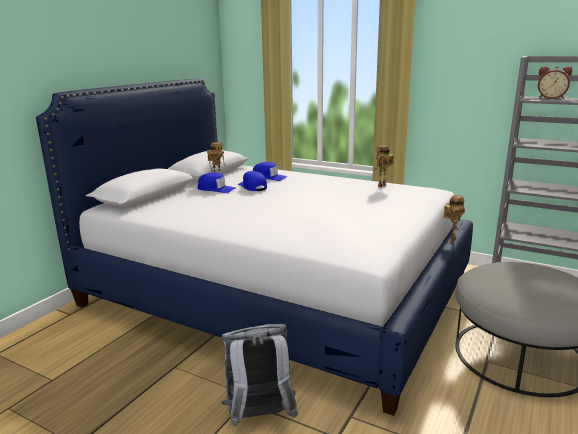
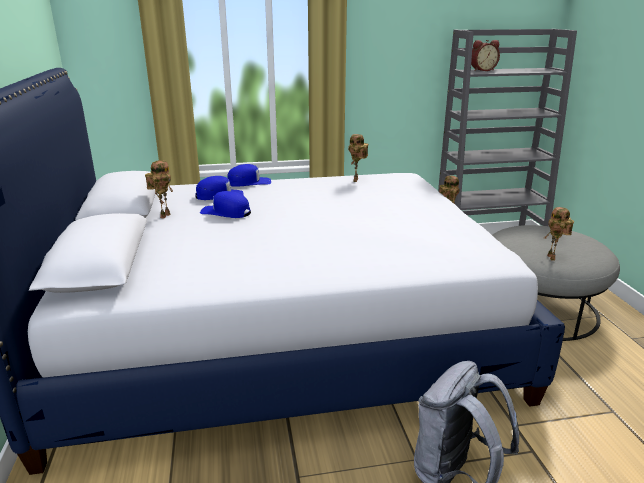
camera: 40 degrees left, 5 degrees up
blue cap [198,172,236,193] -> blue cap moved to [227,164,271,187]
none -> toy robot [543,207,574,260]

